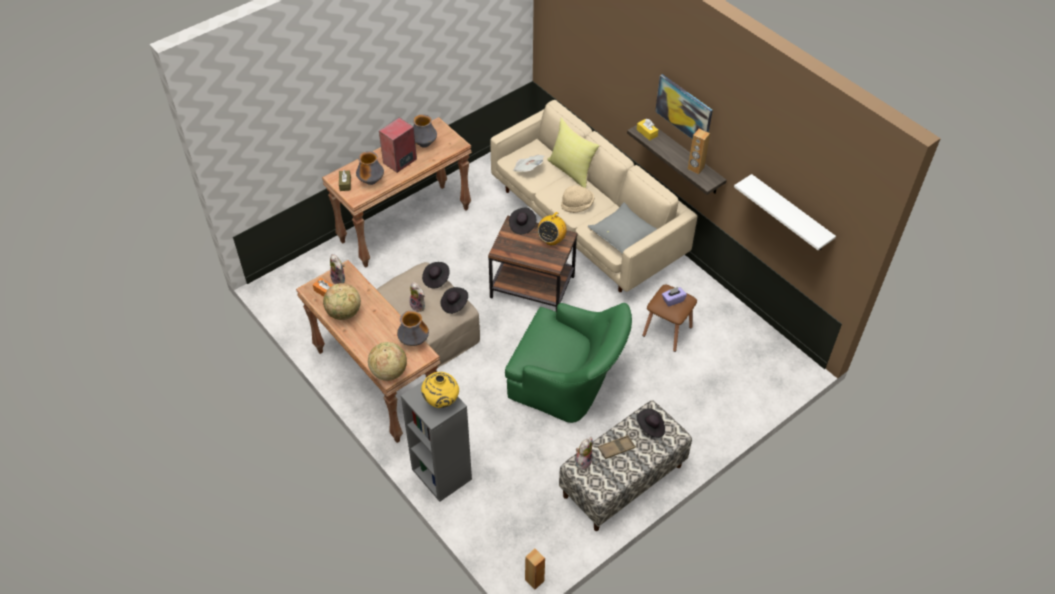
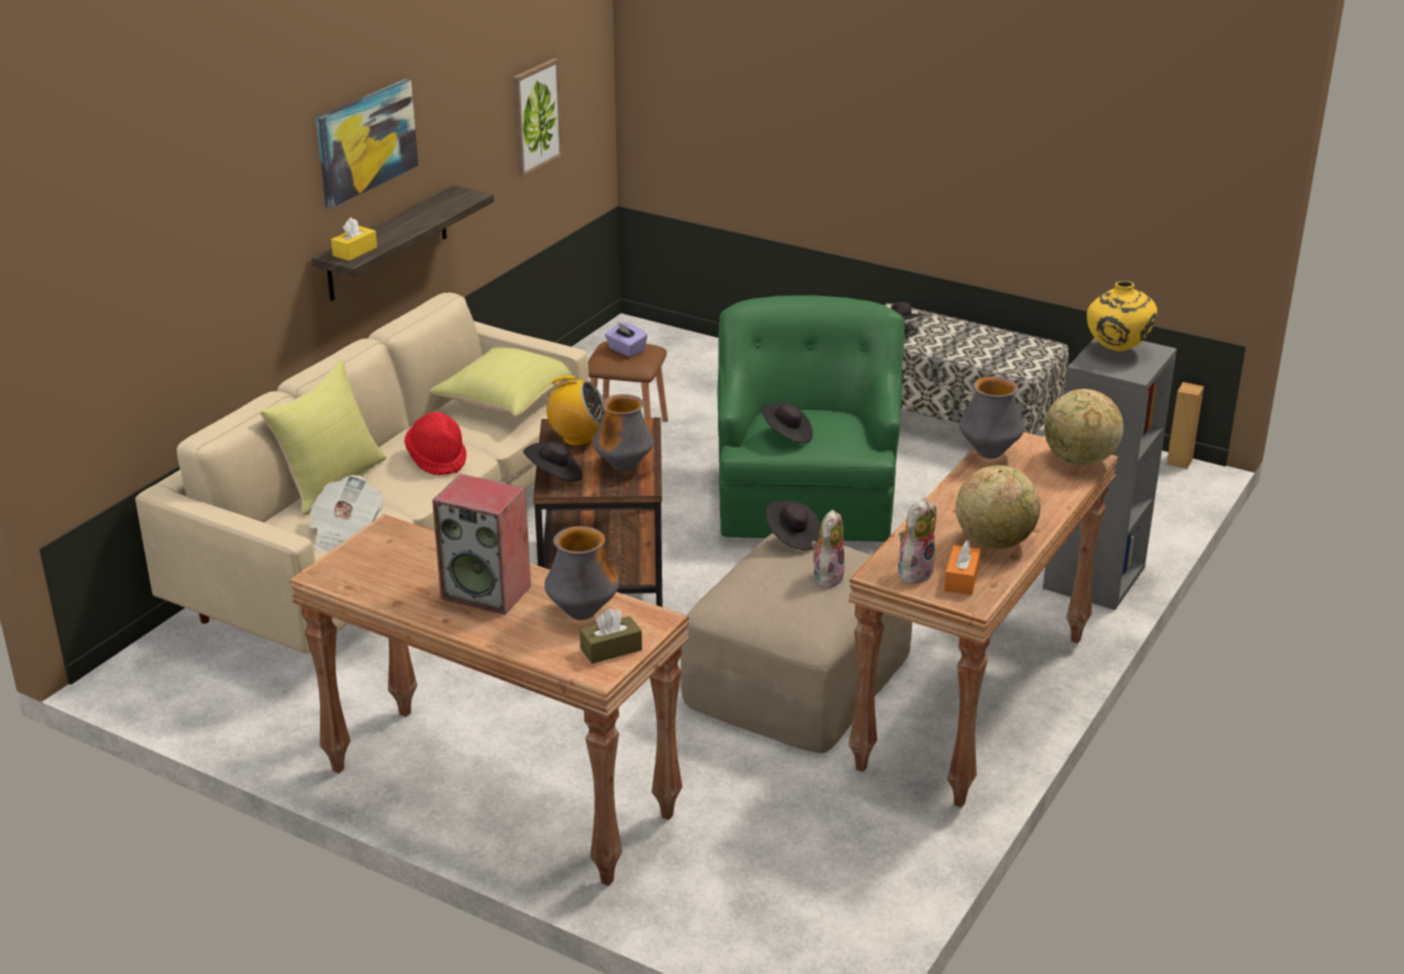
camera: 110 degrees left, 20 degrees down
vase [413,114,437,148] -> vase moved to [593,394,654,472]
black hat [422,262,450,288] -> black hat moved to [761,403,813,444]
beige hat [561,185,594,213] -> red hat [405,412,467,475]
plush toy [576,437,593,470] -> none
grey pillow [587,202,657,255] -> yellow pillow [429,347,572,417]
brown tray [598,435,636,459] -> none
brown speaker [688,129,710,174] -> none
white shelf [734,174,836,250] -> picture [513,58,563,177]

